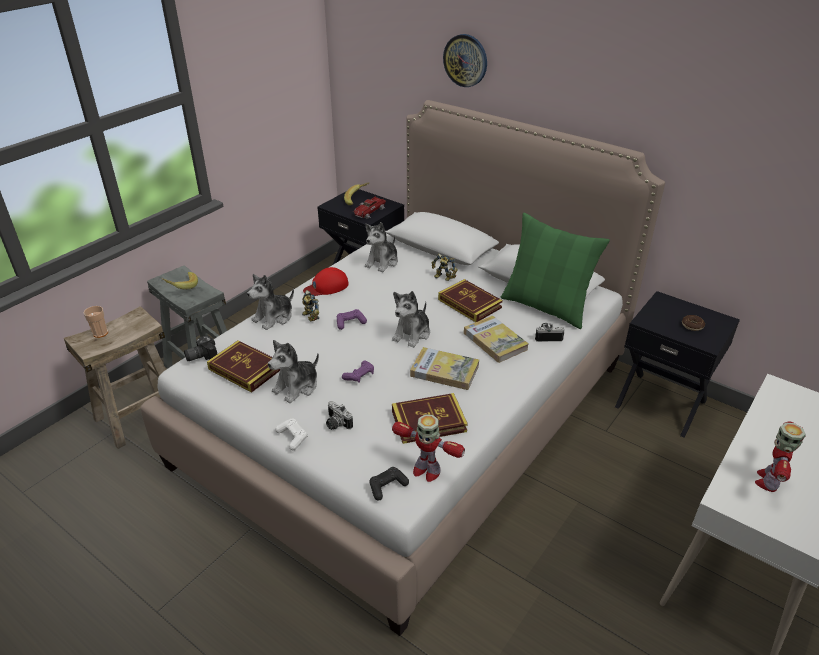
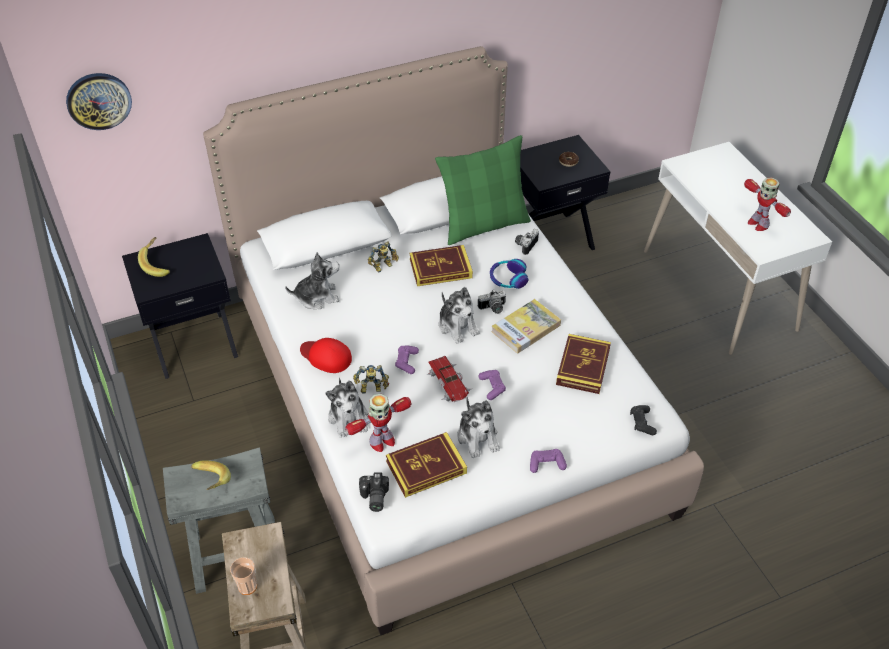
camera: 60 degrees left, 10 degrees up
white game controller [275,419,307,450] -> purple game controller [530,449,567,473]
red cap [303,267,349,296] -> red cap turned 120 degrees clockwise [300,338,352,373]
camera [326,401,353,430] -> camera moved to [478,289,506,314]
toy car [353,196,386,219] -> toy car moved to [427,356,471,402]
plush toy [365,222,398,272] -> plush toy turned 75 degrees counterclockwise [285,252,339,309]
toy robot [392,414,465,482] -> toy robot moved to [345,394,411,452]
wall clock [443,34,487,87] -> wall clock moved to [66,73,132,130]
book [464,316,529,363] -> headphones [490,259,529,289]

